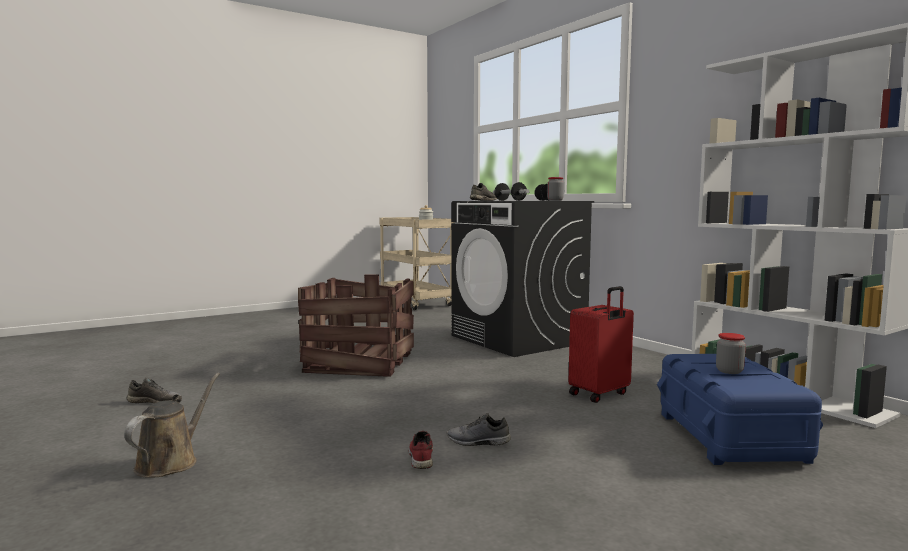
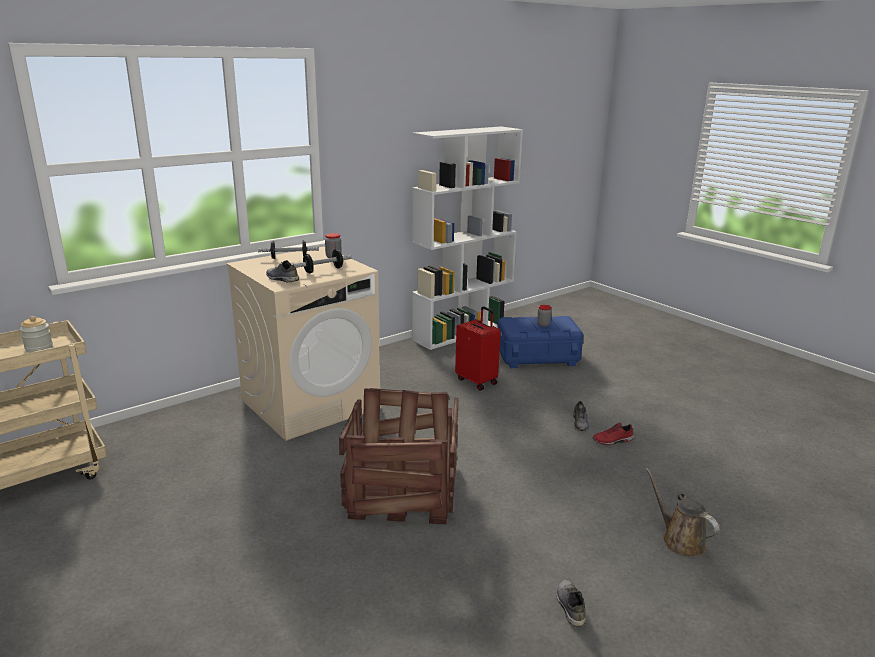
camera: 95 degrees left, 15 degrees up
brown watering can [124,373,220,478] -> brown watering can turned 45 degrees clockwise [645,468,720,557]
black washing machine [451,201,594,357] -> beige washing machine [226,247,381,441]

